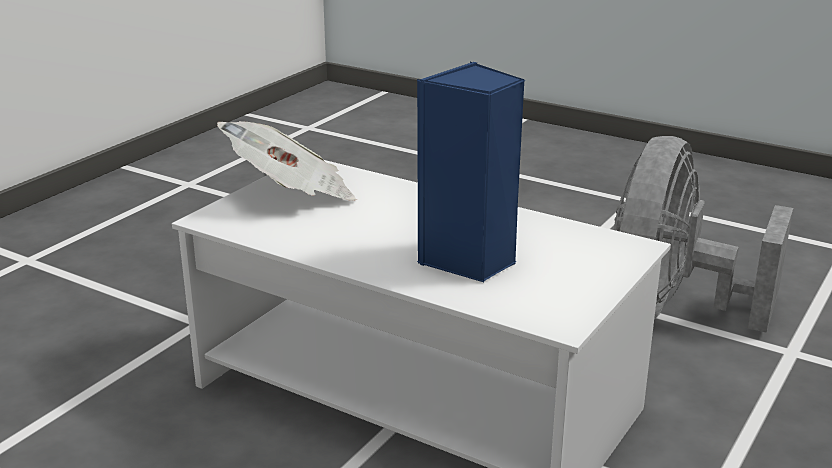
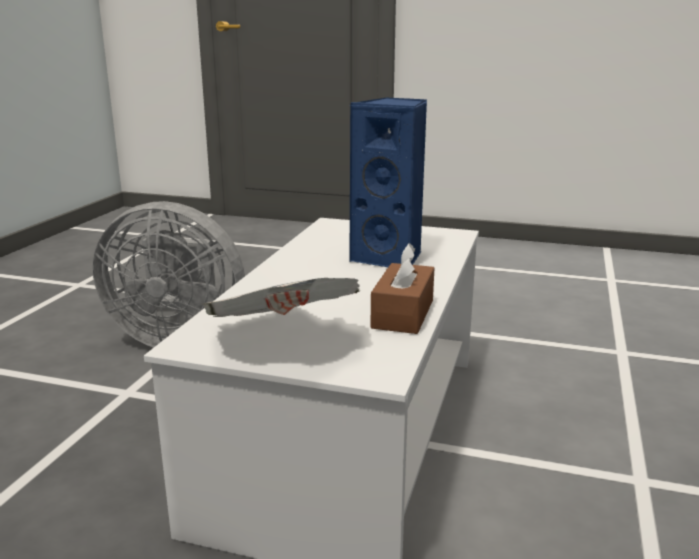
camera: 105 degrees left, 5 degrees down
none -> brown tissue box [370,243,434,334]

